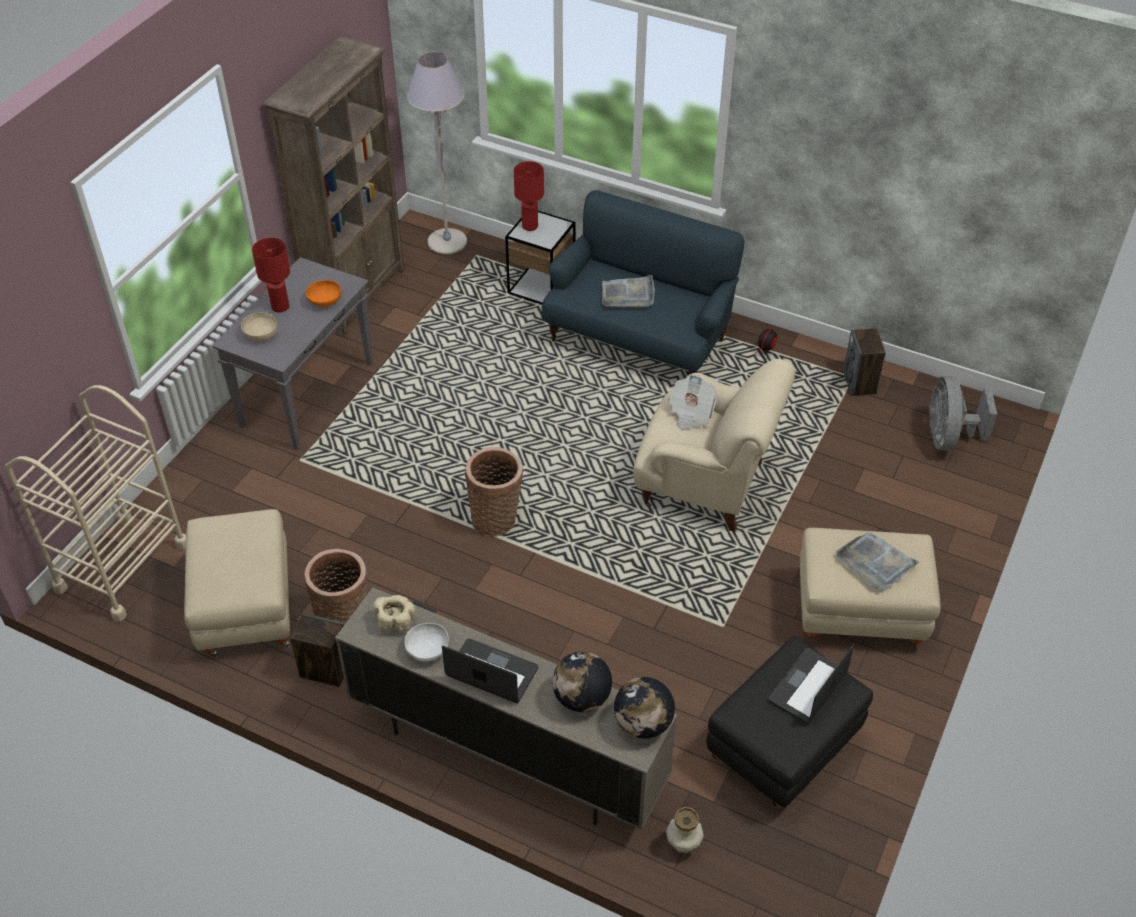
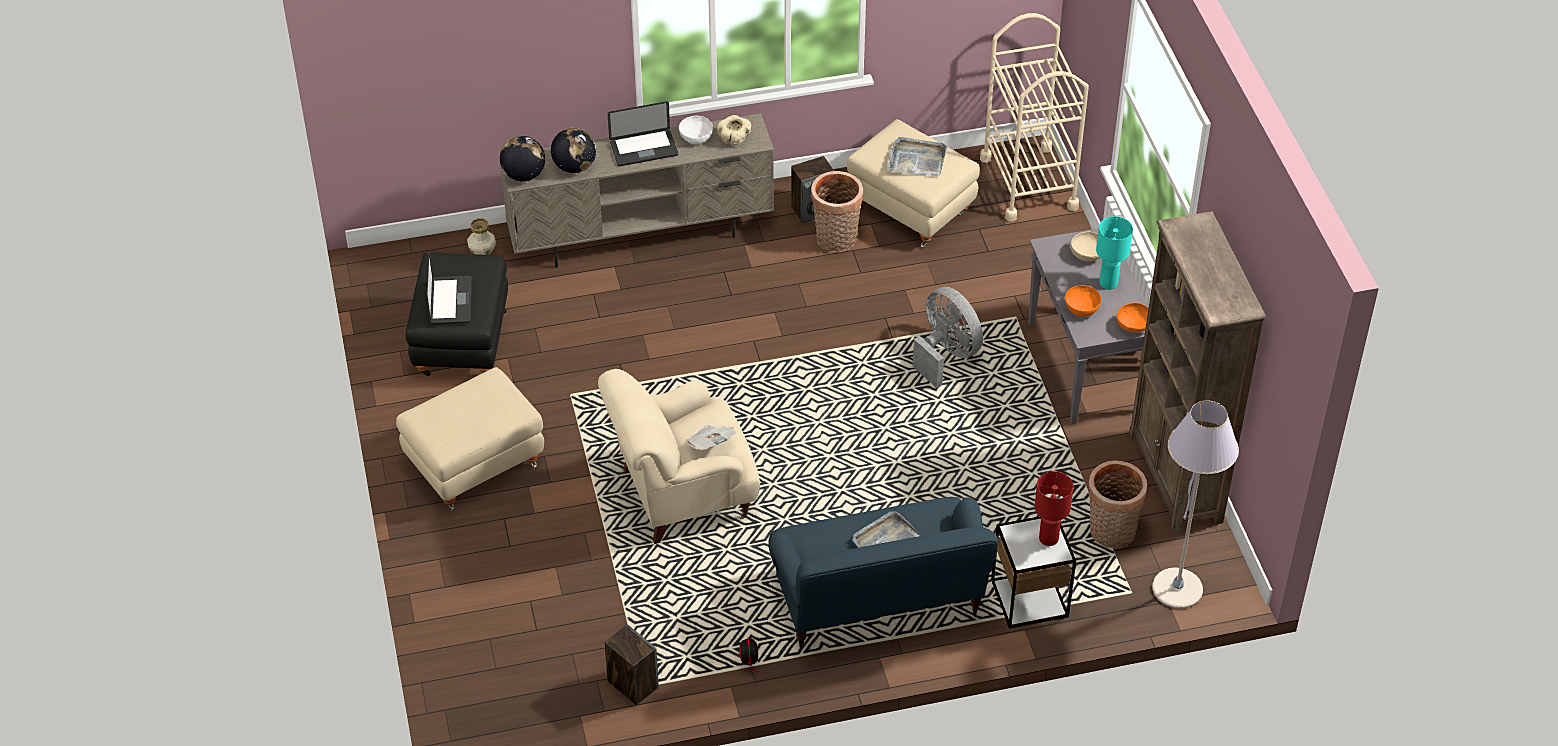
camera: 140 degrees right, 0 degrees up
red table lamp [252,238,290,313] -> turquoise table lamp [1096,216,1133,290]
basket [465,447,523,537] -> basket moved to [1088,461,1147,549]
grey tray [836,532,919,589] -> grey tray moved to [888,137,947,176]
grey fan [929,376,997,451] -> grey fan moved to [913,287,983,388]
none -> orange bowl [1117,303,1149,332]

